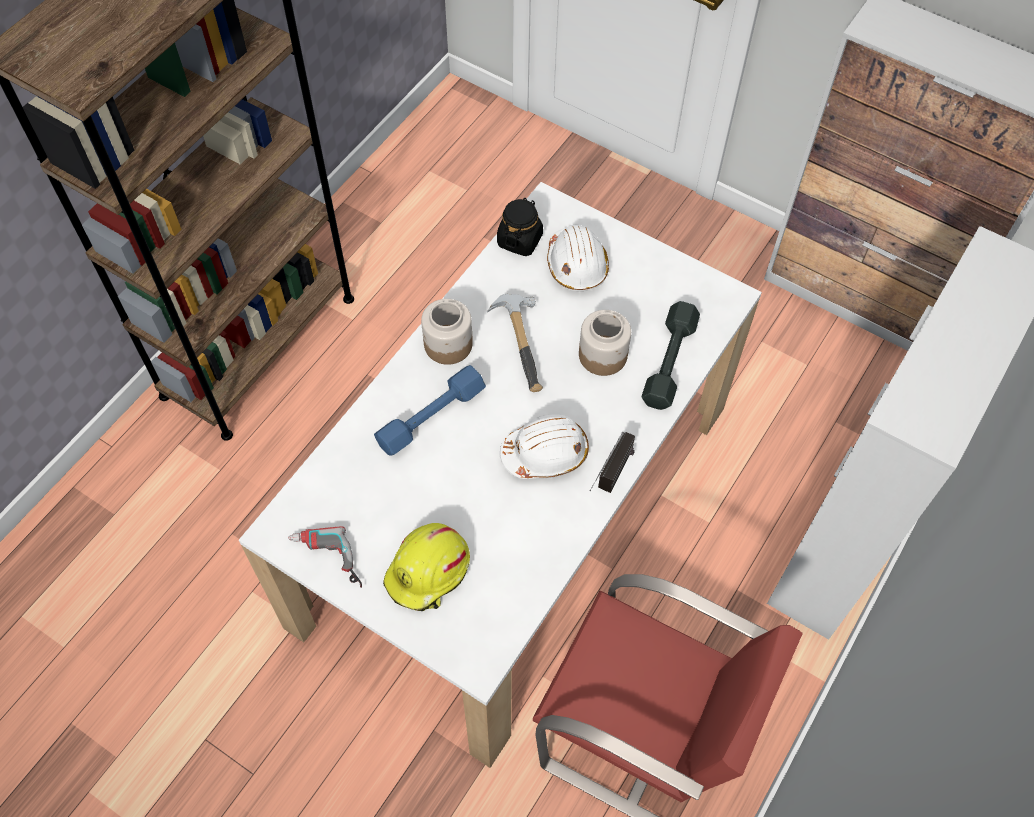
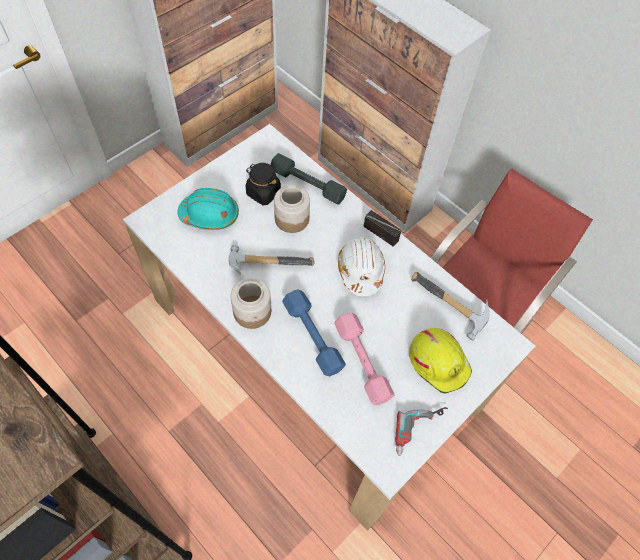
camera: 80 degrees left, 0 degrees up
black jar [497,198,543,256] -> black jar moved to [246,163,281,205]
white hard hat [547,225,609,291] -> turquoise hard hat [177,188,239,230]
none -> pink dumbbell [334,313,394,405]
none -> hammer [411,272,489,341]

